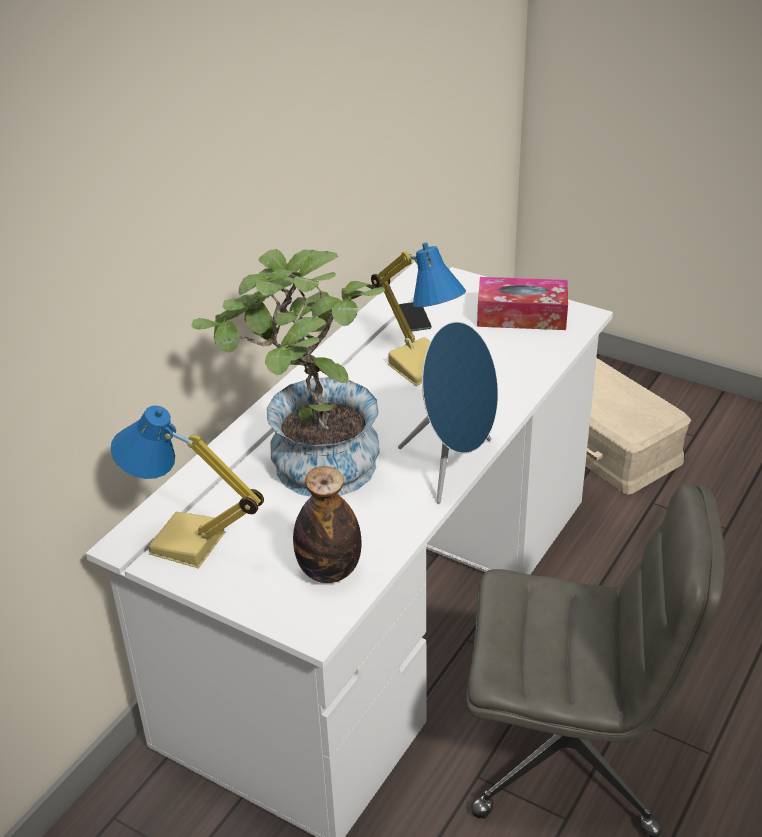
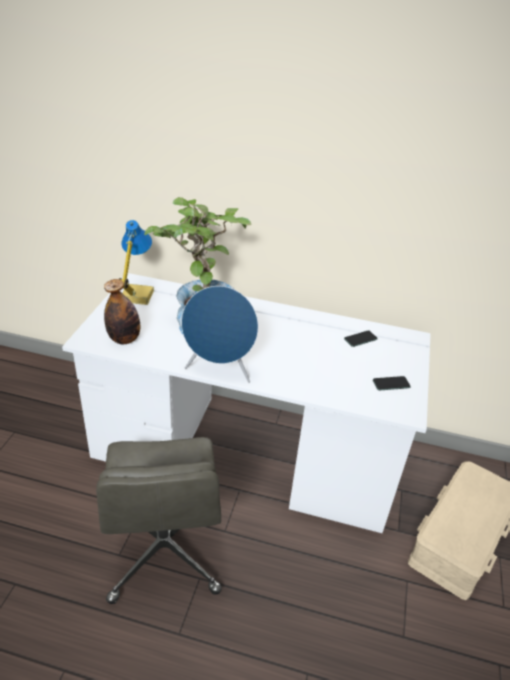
camera: 70 degrees right, 0 degrees up
table lamp [371,242,466,386] -> none
tissue box [477,277,568,330] -> phone [373,376,411,390]

